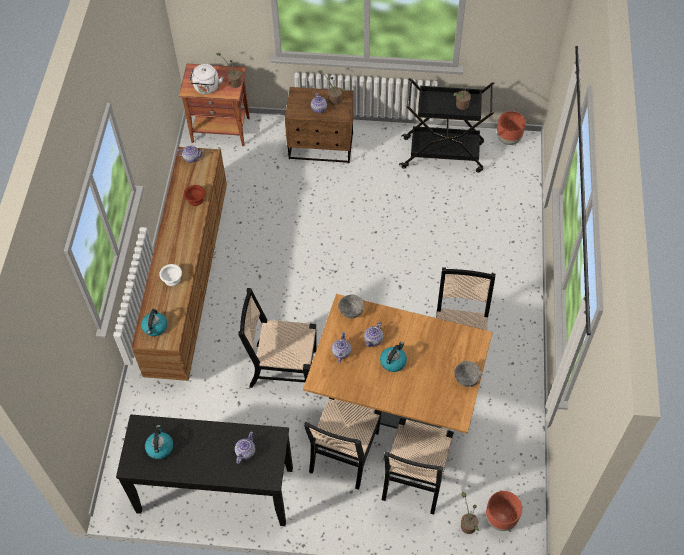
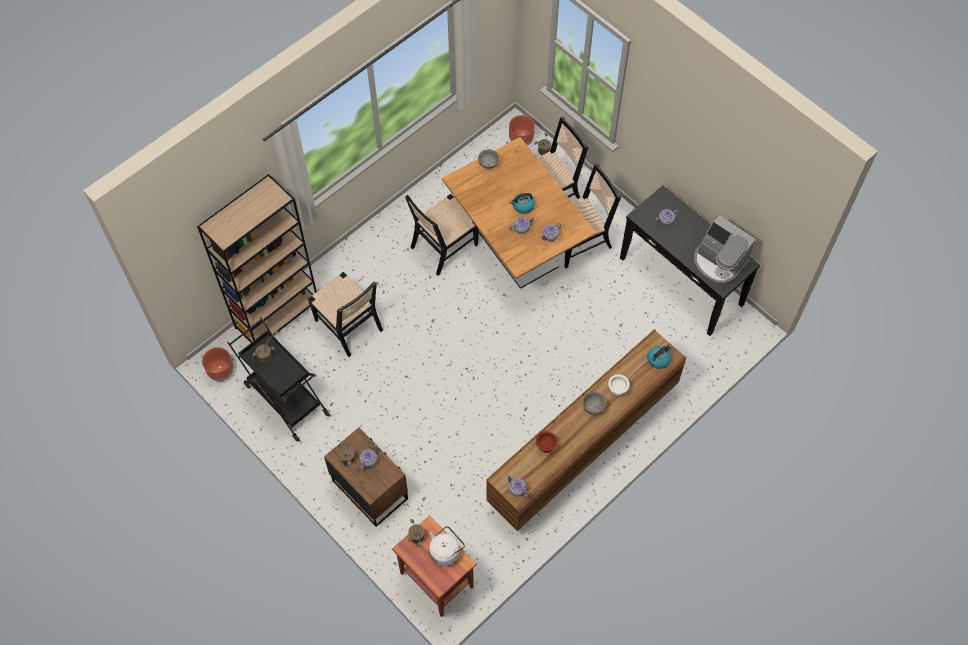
camera: 140 degrees left, 5 degrees up
kettle [145,425,173,459] -> coffee machine [693,215,756,285]
chair [238,288,317,388] -> chair moved to [308,272,383,357]
grey bowl [338,295,364,318] -> grey bowl moved to [582,392,606,415]
none -> beige bookcase [197,174,317,343]

